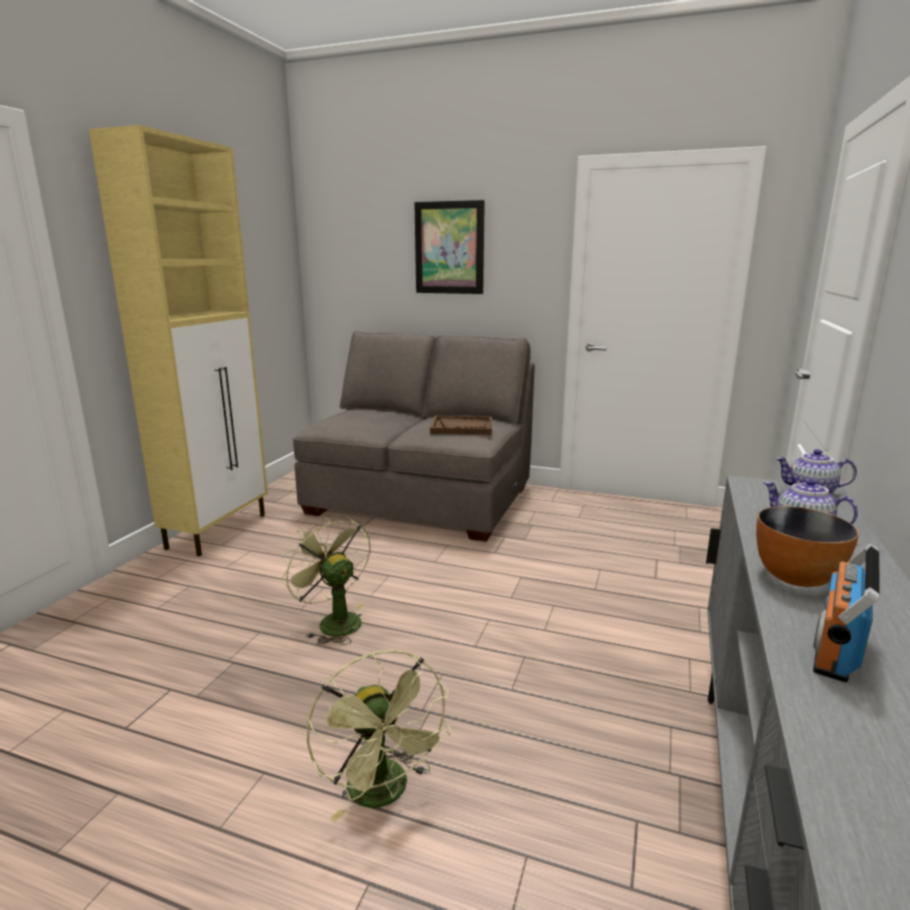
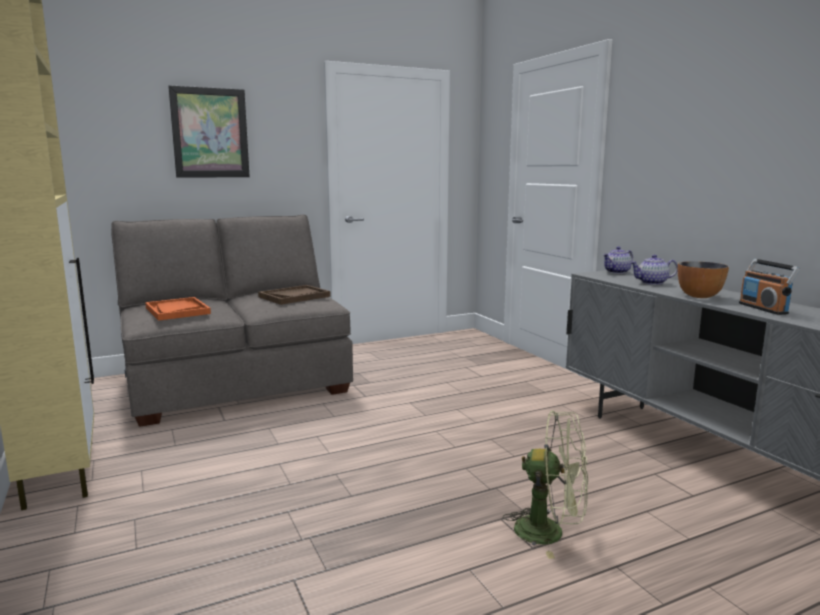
camera: 45 degrees left, 5 degrees down
green fan [281,515,371,645] -> none
none -> orange tray [145,297,211,321]

